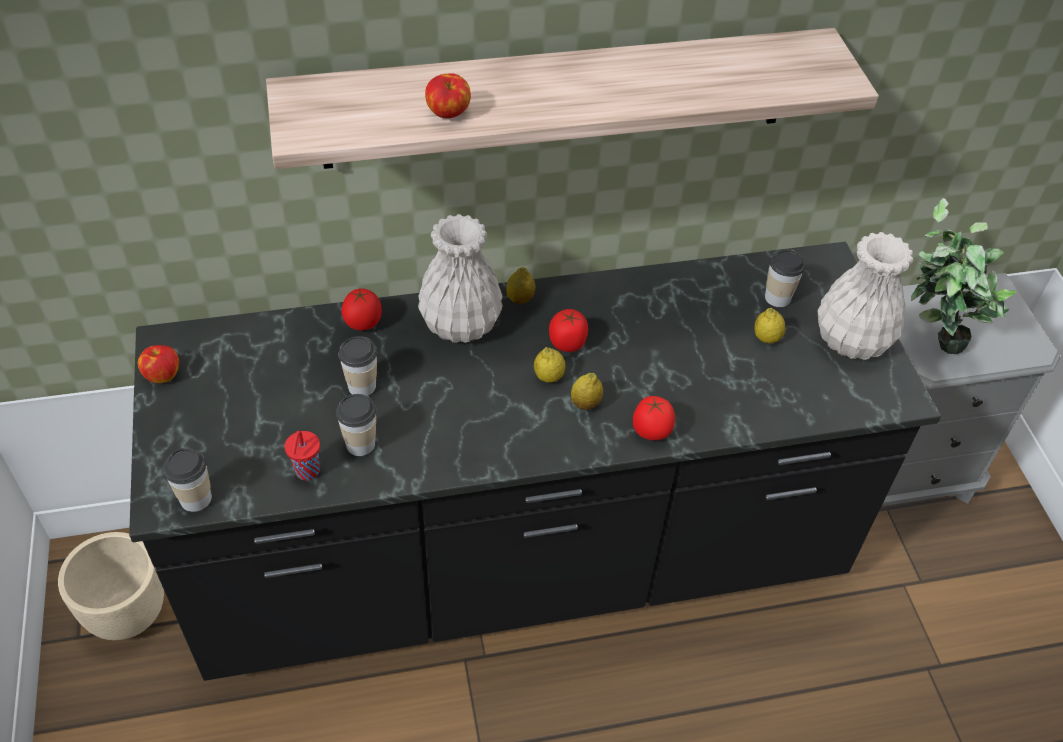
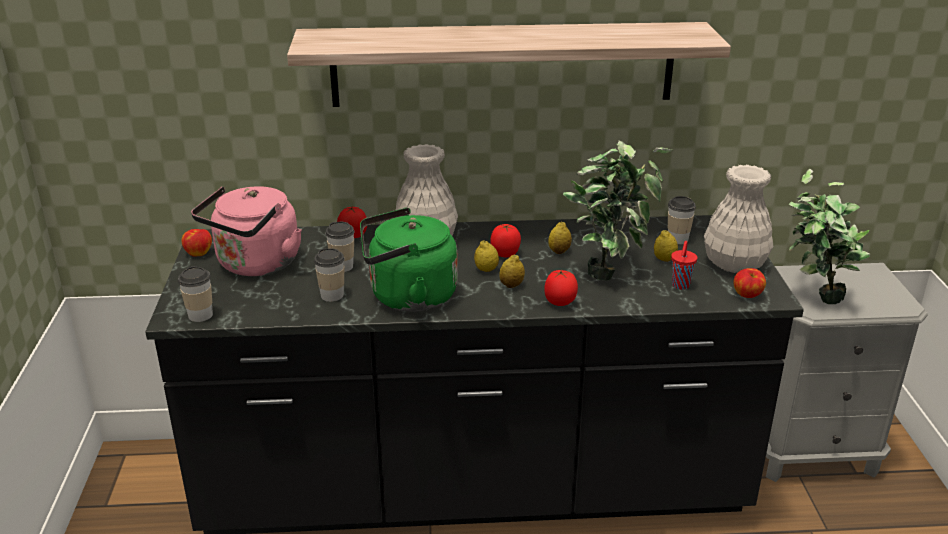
camera: 10 degrees right, 20 degrees down
beige planter [58,532,164,640] -> none
red cup [285,431,320,481] -> red cup moved to [671,241,697,290]
apple [425,73,471,118] -> apple moved to [733,268,766,298]
lemon [506,267,535,304] -> lemon moved to [548,222,572,254]
none -> pink kettle [191,186,302,276]
none -> green kettle [360,208,458,312]
none -> potted plant [563,141,672,281]

